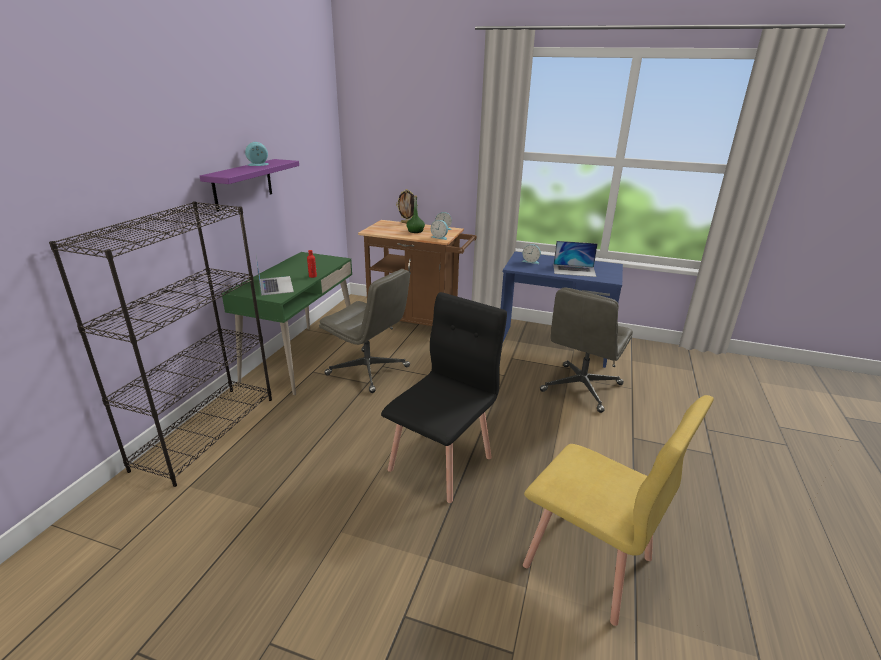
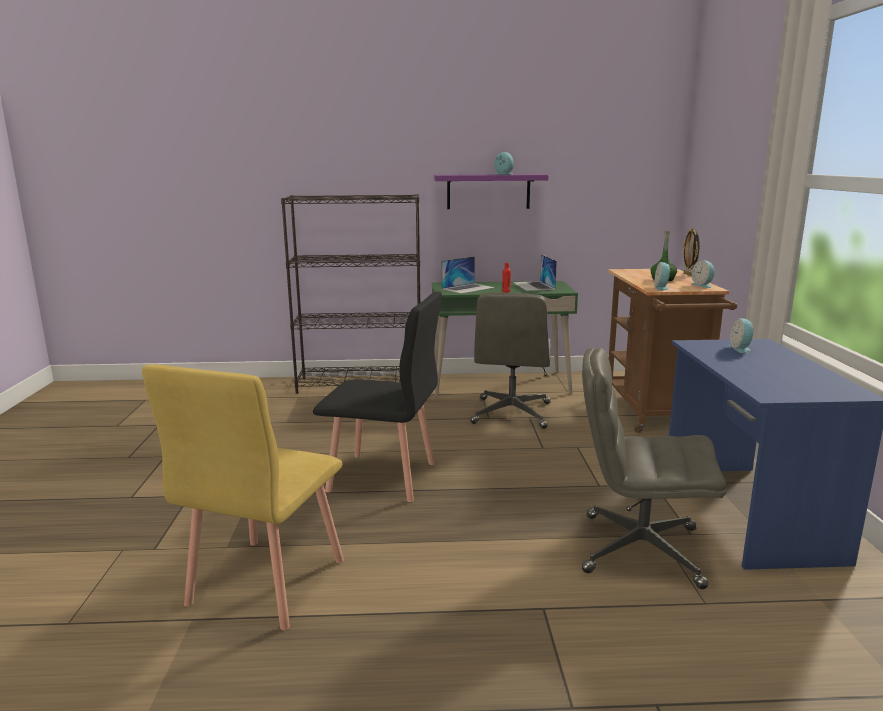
camera: 70 degrees right, 10 degrees down
laptop [554,241,598,277] -> laptop moved to [513,255,557,291]

